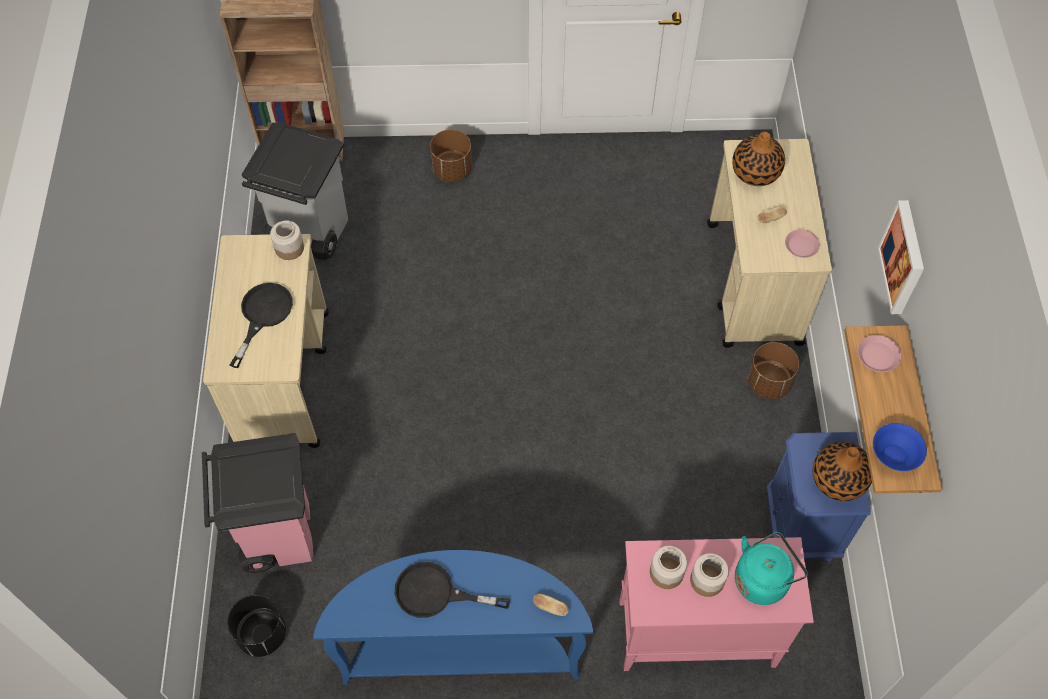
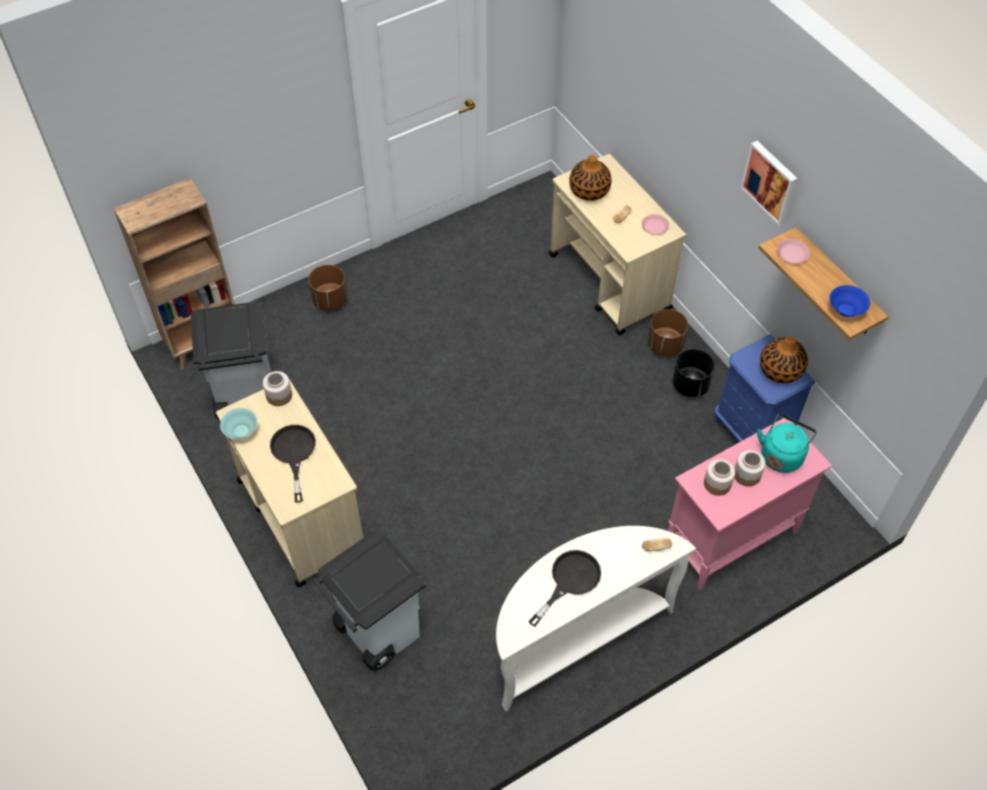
camera: 30 degrees left, 5 degrees down
pink trash can [202,433,314,573] -> white trash can [312,529,426,671]
black planter [227,595,286,657] -> black planter moved to [673,349,715,397]
blue console table [313,550,593,685] -> white console table [496,526,696,711]
black frying pan [394,562,510,618] -> black frying pan turned 150 degrees clockwise [528,550,601,626]
none -> turquoise bowl [220,408,257,439]

